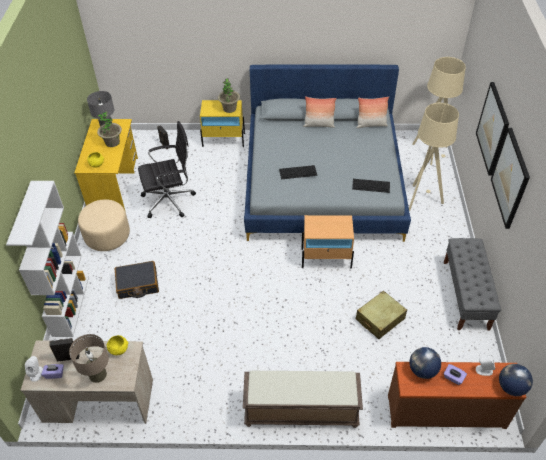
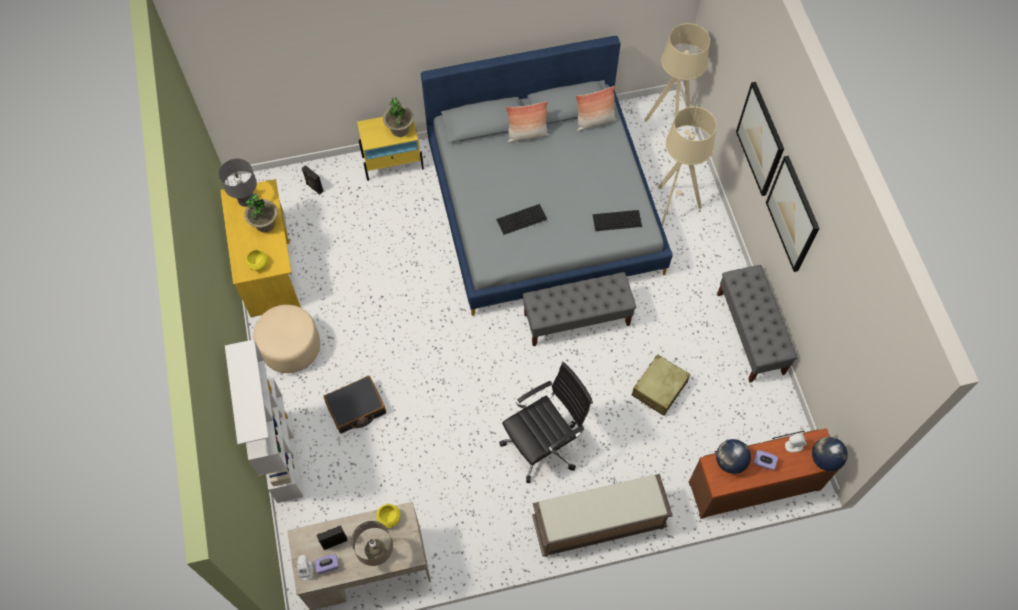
camera: 15 degrees left, 15 degrees up
black office chair [138,121,196,218] -> black office chair moved to [499,362,593,483]
beige nightstand [301,215,354,268] -> grey bench [523,272,636,346]

